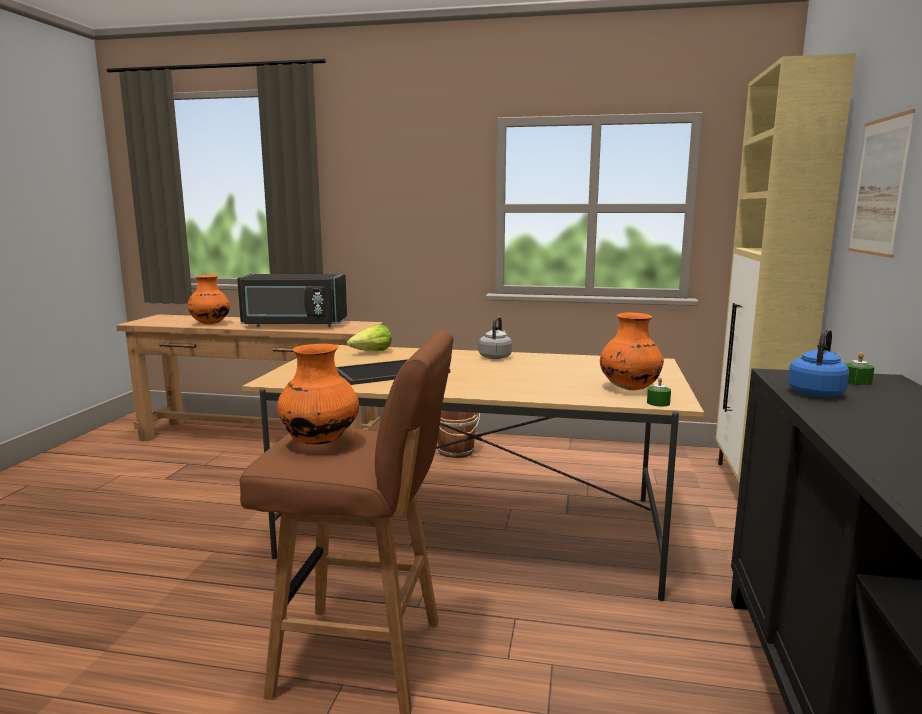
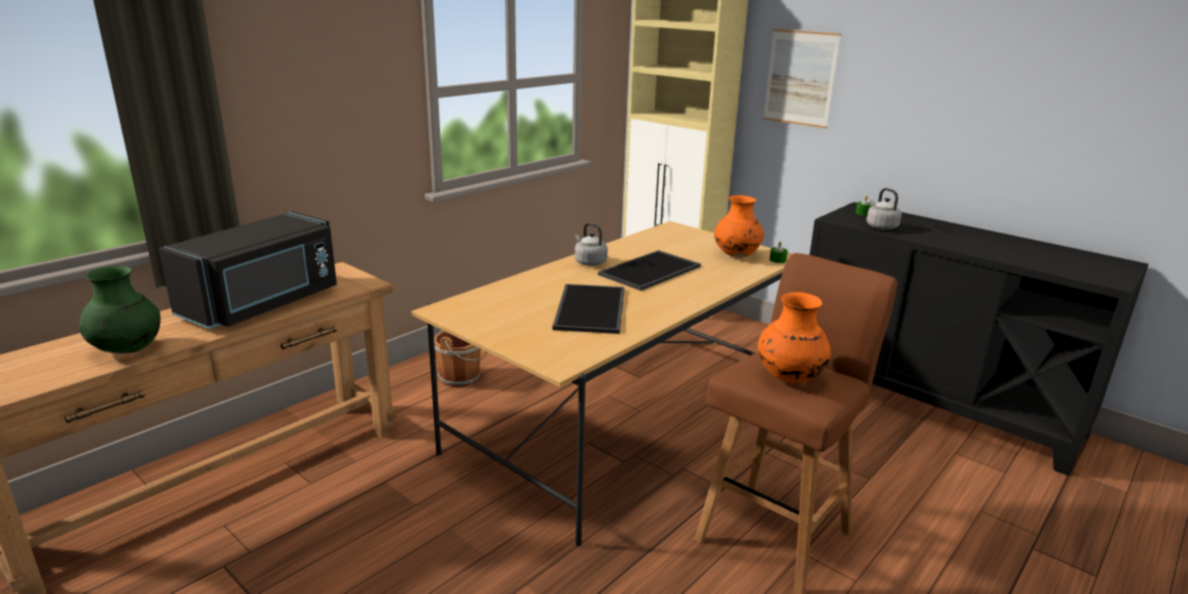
camera: 60 degrees left, 10 degrees up
orange vase [187,275,230,324] -> green vase [79,266,160,354]
lettuce [347,324,392,351] -> none
blue kettle [788,329,849,397] -> grey kettle [866,188,902,230]
none -> tray [598,250,701,291]

